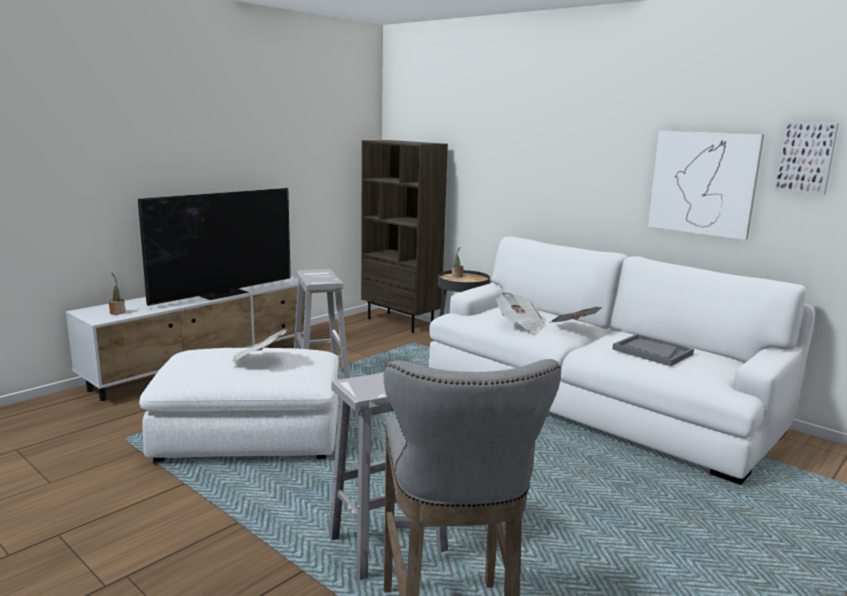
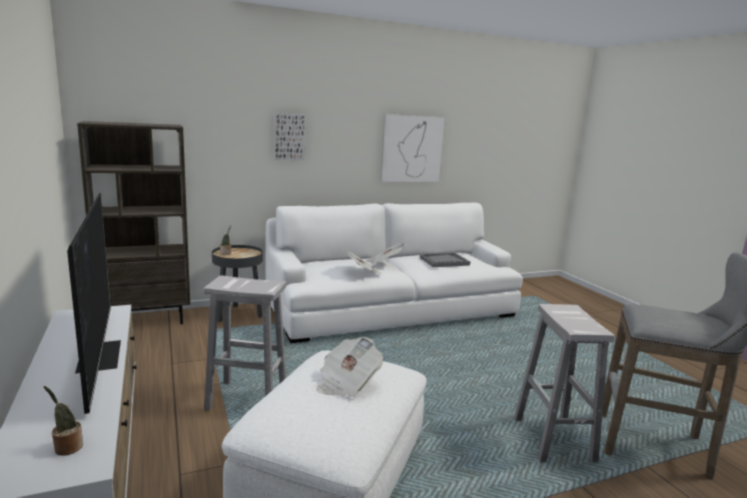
camera: 65 degrees left, 0 degrees up
picture [774,122,839,195] -> picture moved to [274,113,305,160]

